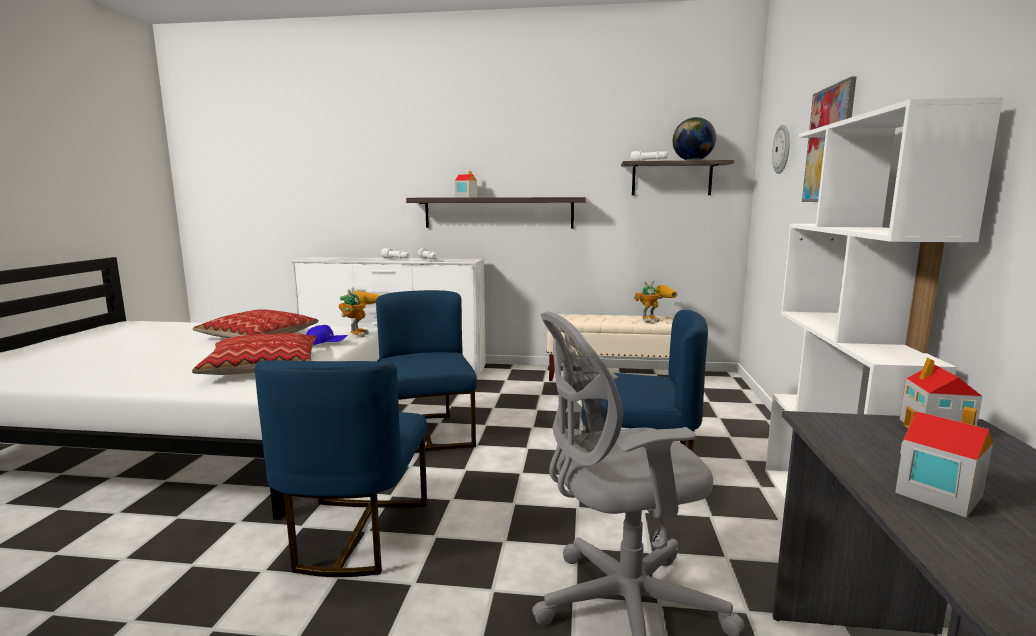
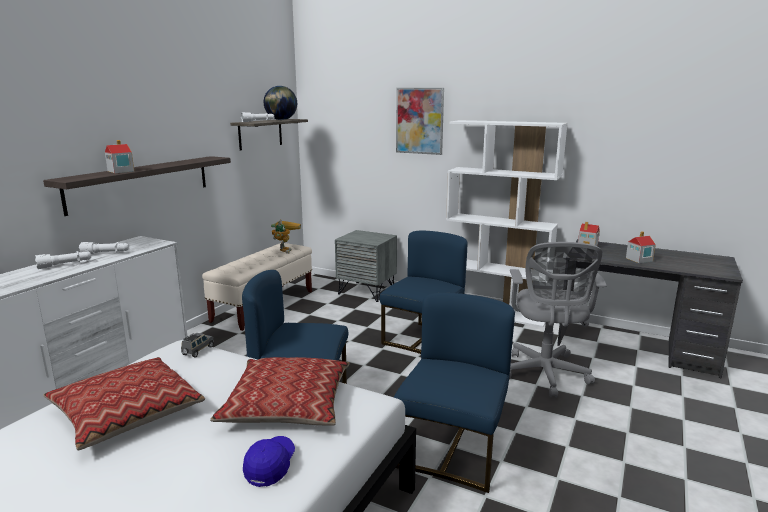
camera: 70 degrees left, 5 degrees up
blue chair [255,360,427,577] -> blue chair turned 90 degrees counterclockwise [394,293,515,493]
blue cap [306,325,347,345] -> blue cap moved to [243,436,295,487]
toy robot [339,287,381,338] -> grey toy car [181,333,214,358]
wall clock [772,125,790,174] -> none
none -> grey nightstand [335,230,397,302]

